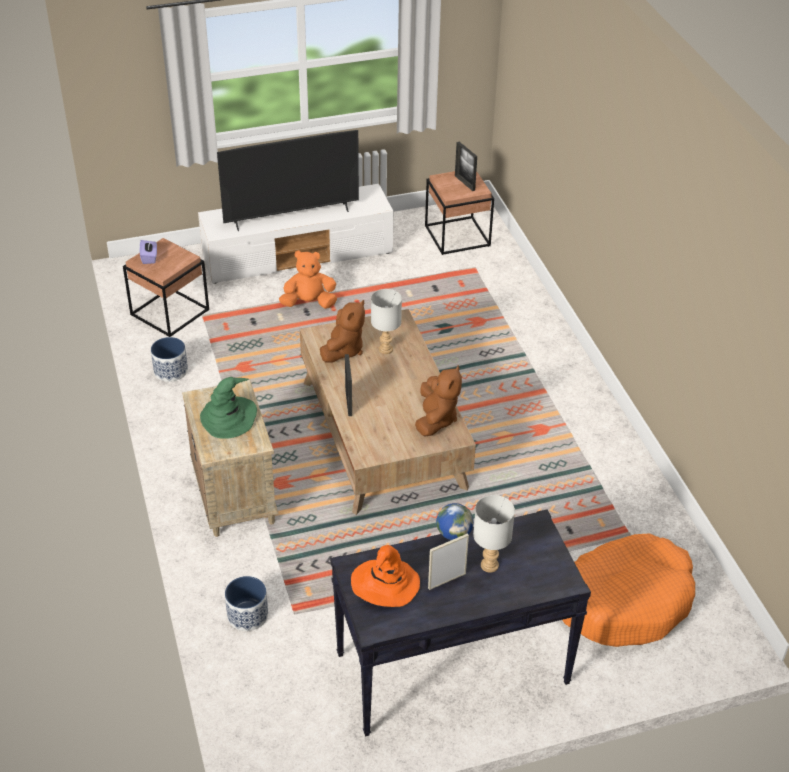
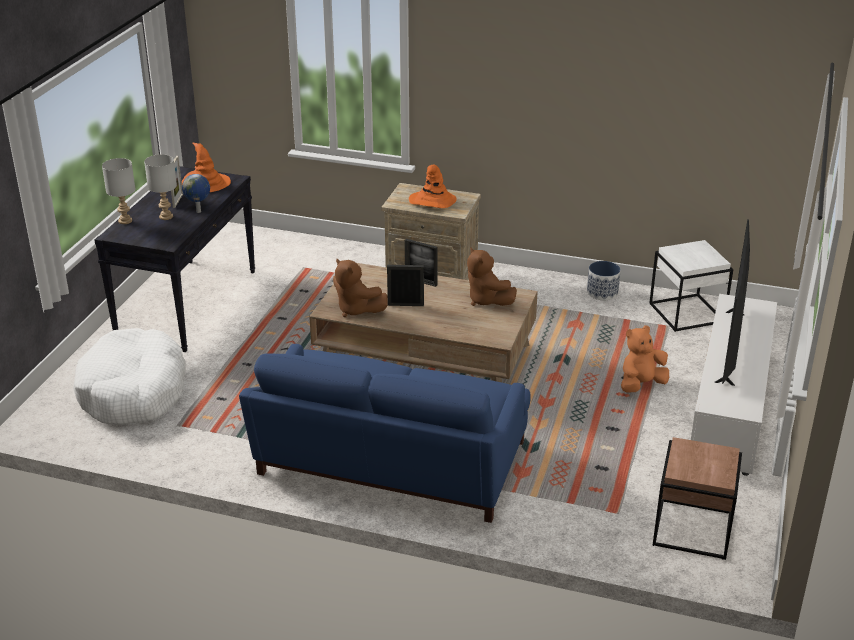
camera: 125 degrees right, 10 degrees down
brown side table [123,238,209,337] -> white side table [649,240,733,332]
purple tissue box [140,240,157,264] -> none
green hat [200,377,257,439] -> orange hat [409,165,457,208]
planter [225,576,268,631] -> none
orange plush toy [279,250,337,309] -> orange plush toy turned 150 degrees counterclockwise [621,325,669,393]
grey table lamp [371,289,402,354] -> grey table lamp moved to [102,158,135,224]
picture frame [455,142,477,191] -> picture frame moved to [387,265,424,306]
orange dog bed [563,533,695,647] -> white dog bed [73,328,186,425]
none -> blue sofa [239,344,531,523]

